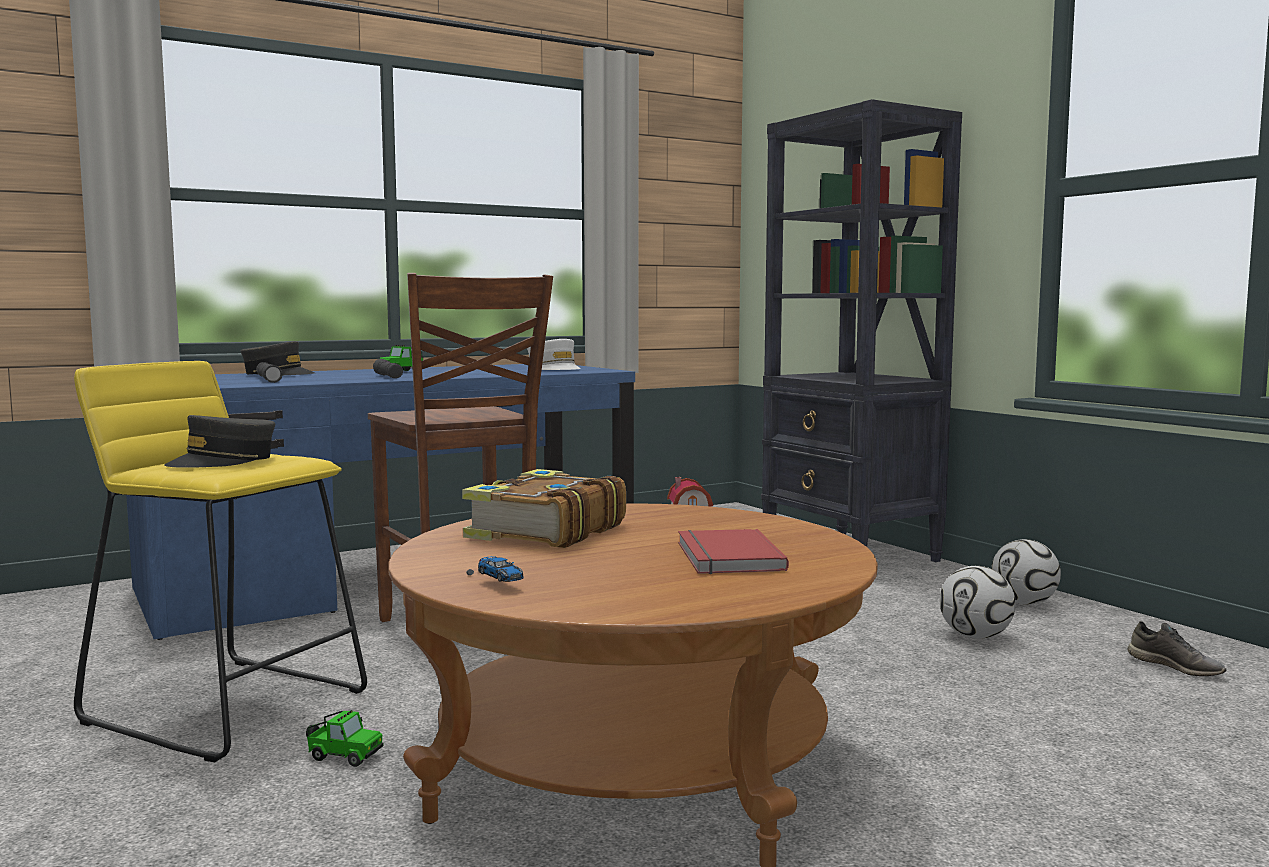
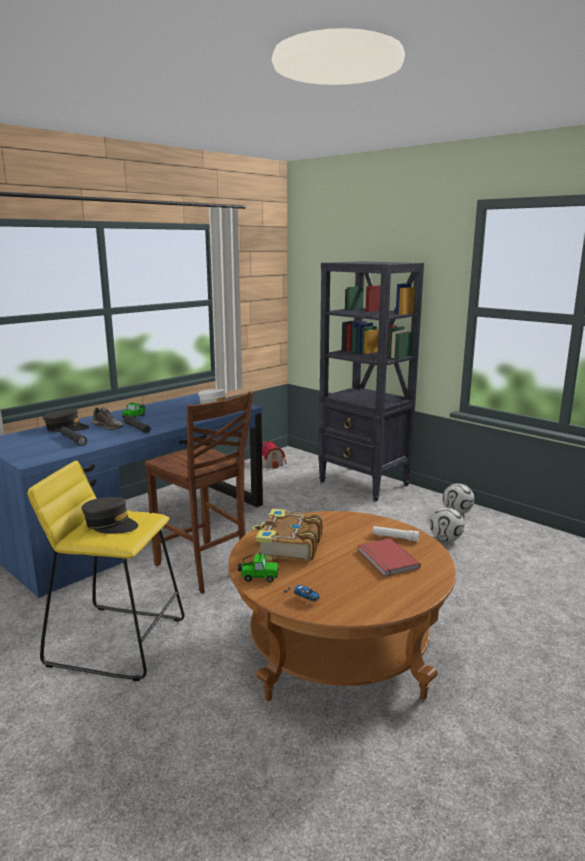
camera: 15 degrees left, 10 degrees up
grey cap [164,415,275,468] -> grey cap turned 90 degrees counterclockwise [82,497,138,534]
toy car [306,710,384,767] -> toy car moved to [238,554,279,582]
grey shoe [1127,621,1226,676] -> grey shoe moved to [92,408,124,430]
none -> white flashlight [373,526,419,542]

